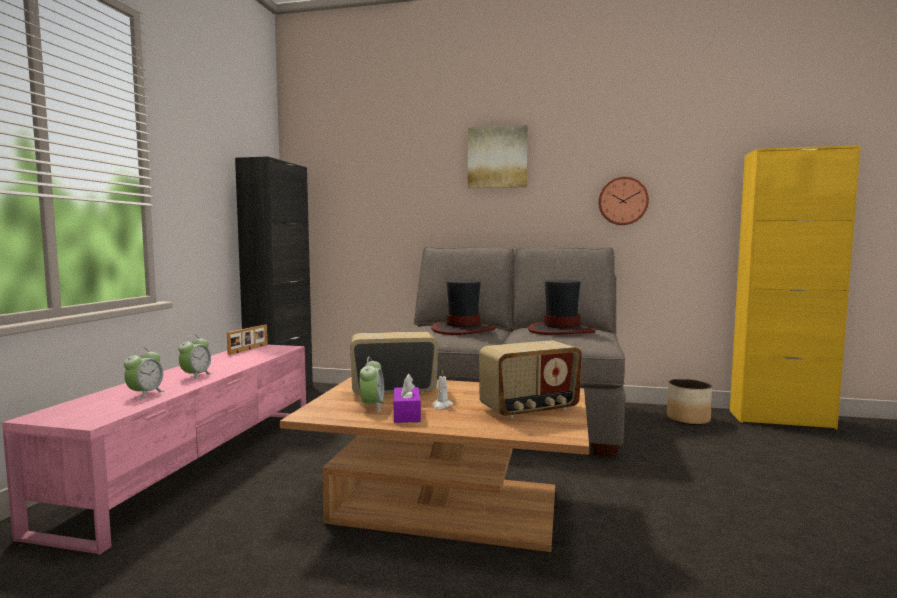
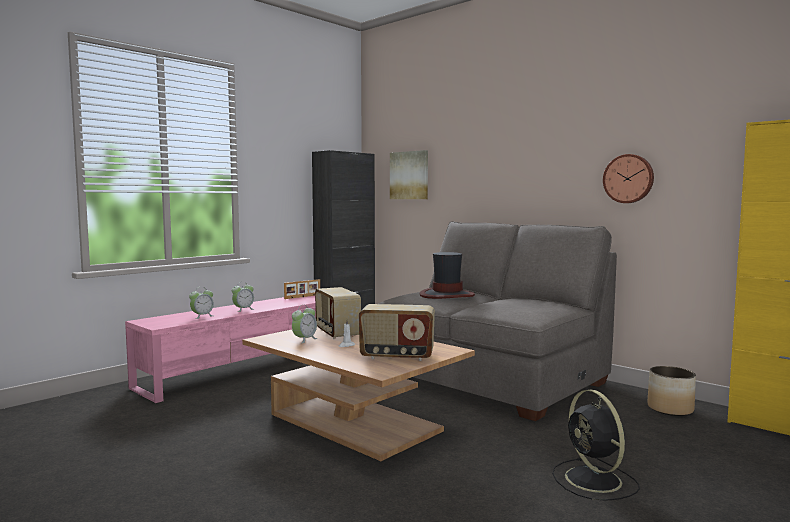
camera: 30 degrees right, 0 degrees up
radio [350,331,438,394] -> radio turned 135 degrees counterclockwise [315,287,361,339]
purple tissue box [394,374,421,423] -> none
picture [468,125,528,188] -> picture moved to [390,150,428,199]
hat [528,280,595,335] -> none
none -> black fan [552,390,640,501]

